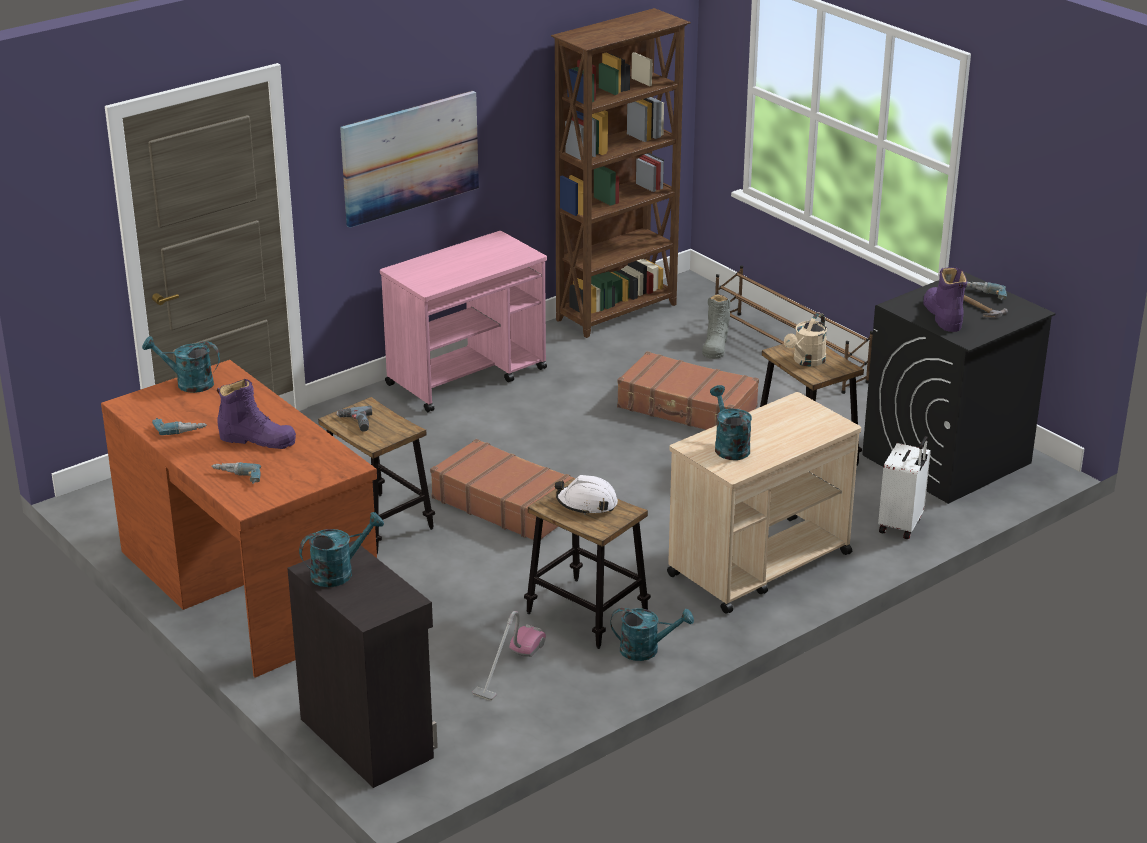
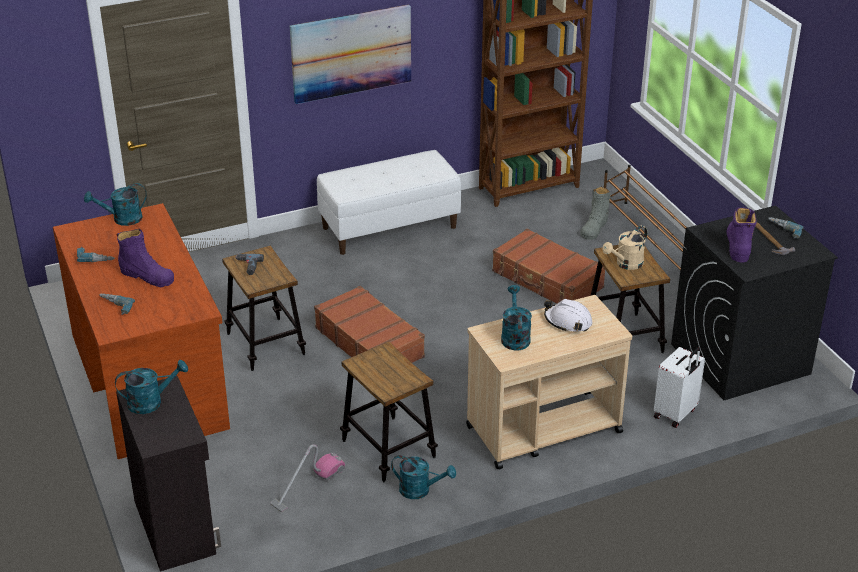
camera: 15 degrees right, 5 degrees up
turquoise watering can [142,336,220,393] -> turquoise watering can turned 45 degrees counterclockwise [84,183,147,226]
pink cart [380,231,547,412] -> white bench [317,150,461,255]
white hard hat [555,475,618,515] -> white hard hat moved to [544,299,592,332]

